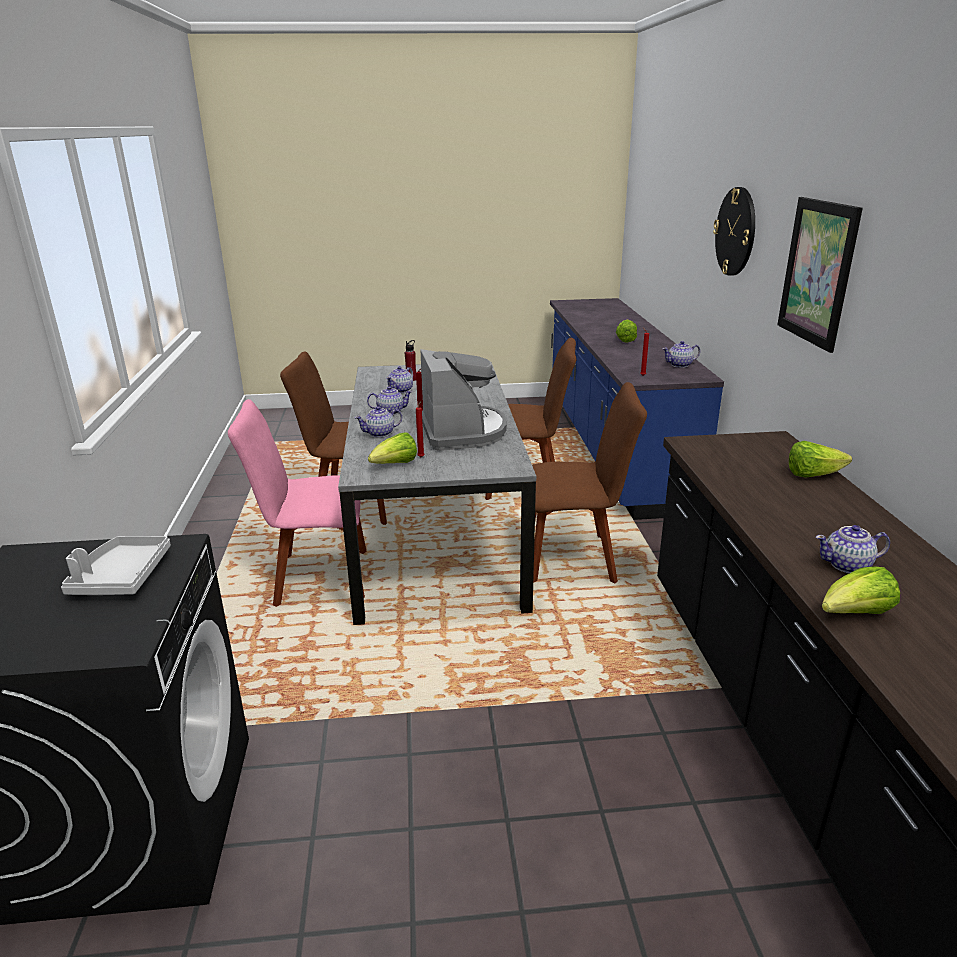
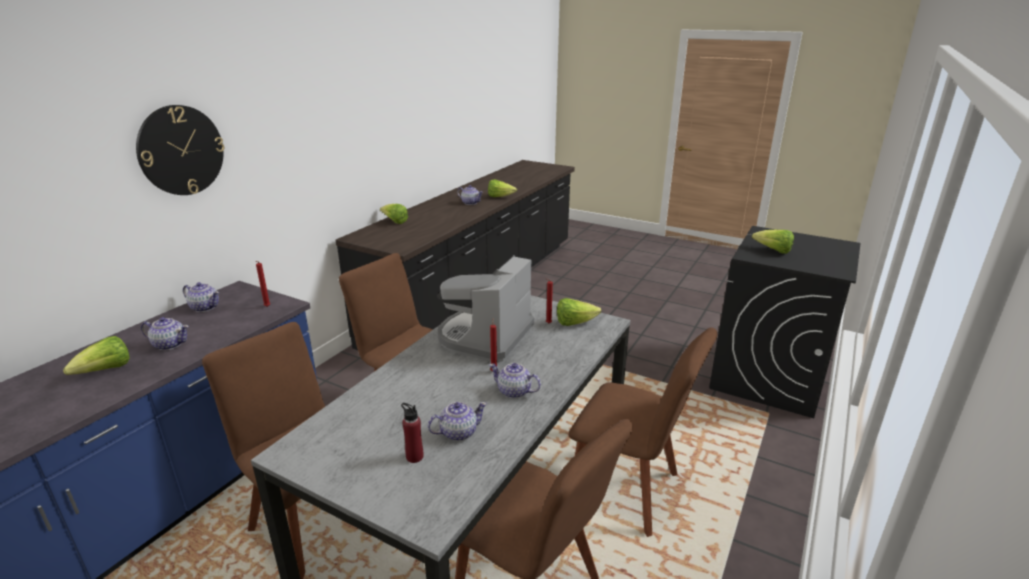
camera: 145 degrees left, 0 degrees up
grey tray [61,536,171,595] -> lettuce [752,230,794,254]
pink chair [228,399,367,607] -> brown chair [568,327,717,537]
teapot [355,406,402,437] -> teapot moved to [141,317,189,350]
picture [777,197,863,353] -> none

